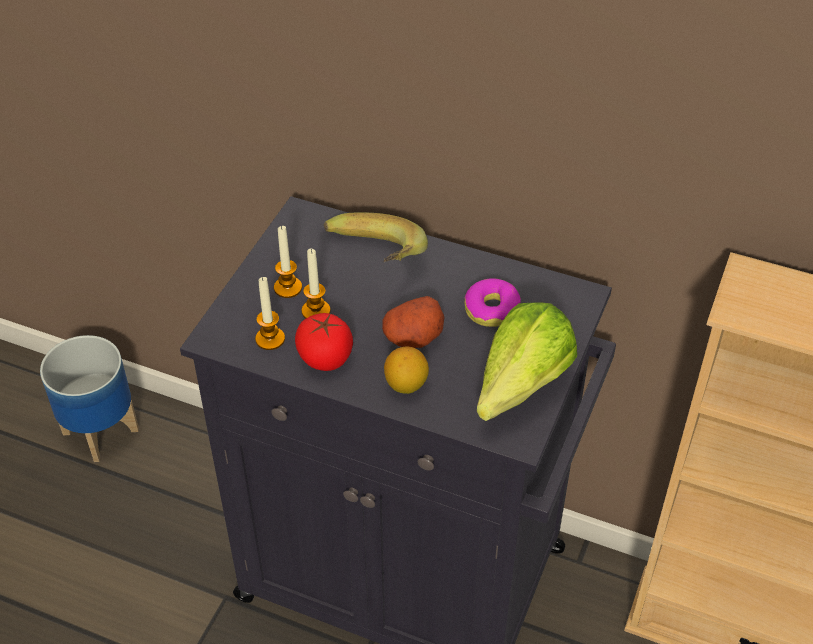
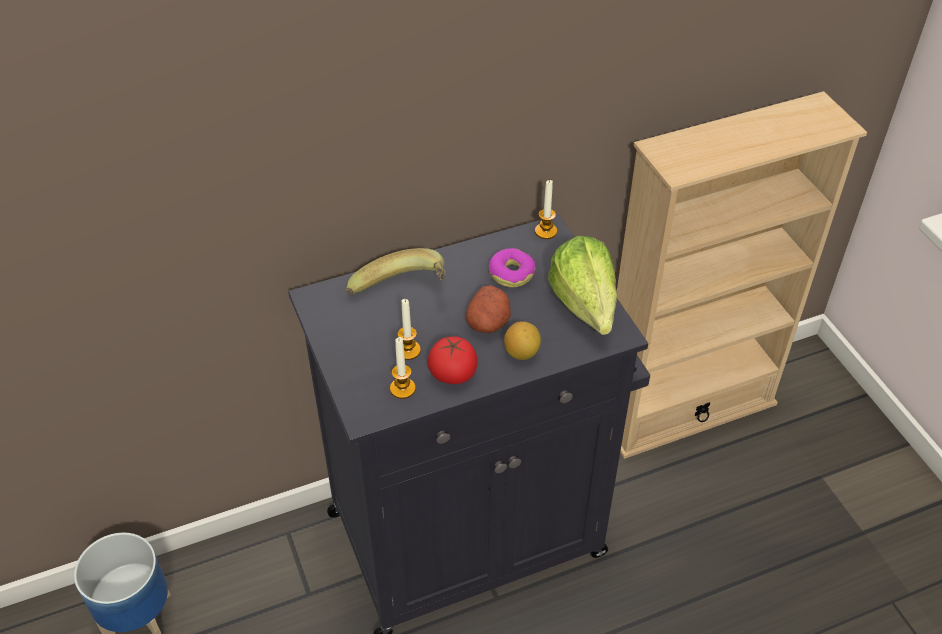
camera: 45 degrees left, 0 degrees up
candle [274,226,302,298] -> candle moved to [535,180,557,239]

